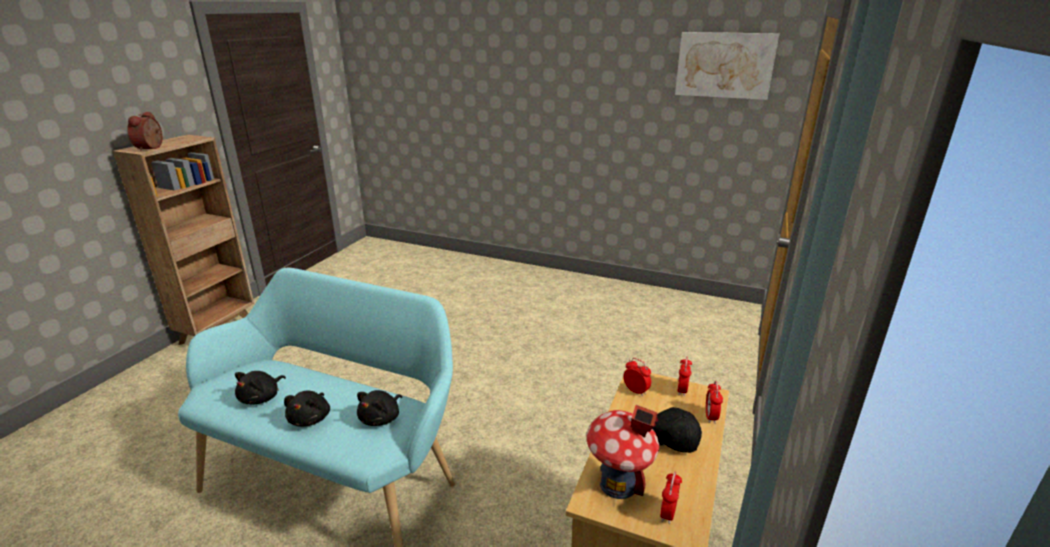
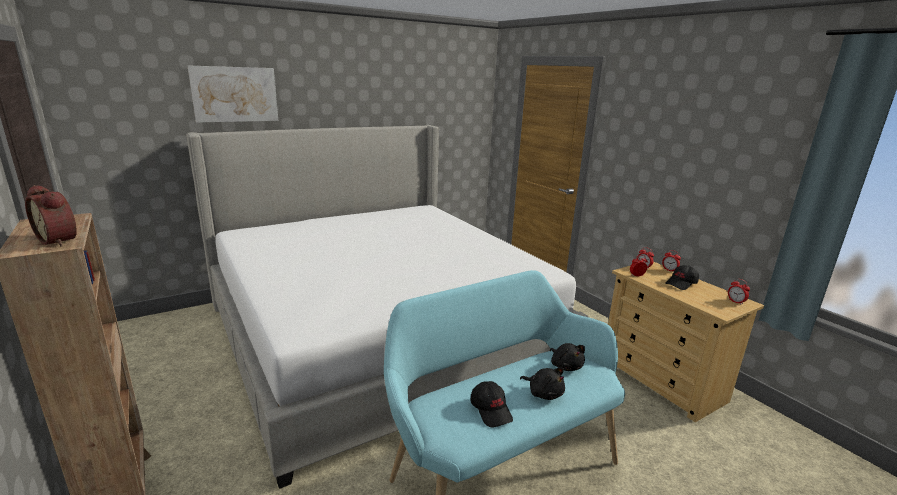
camera: 55 degrees left, 5 degrees down
black plush toy [235,371,286,404] -> black cap [471,381,513,427]
toy house [587,405,659,499] -> none
picture [675,32,779,100] -> picture moved to [187,65,278,123]
none -> bed [186,125,588,489]

